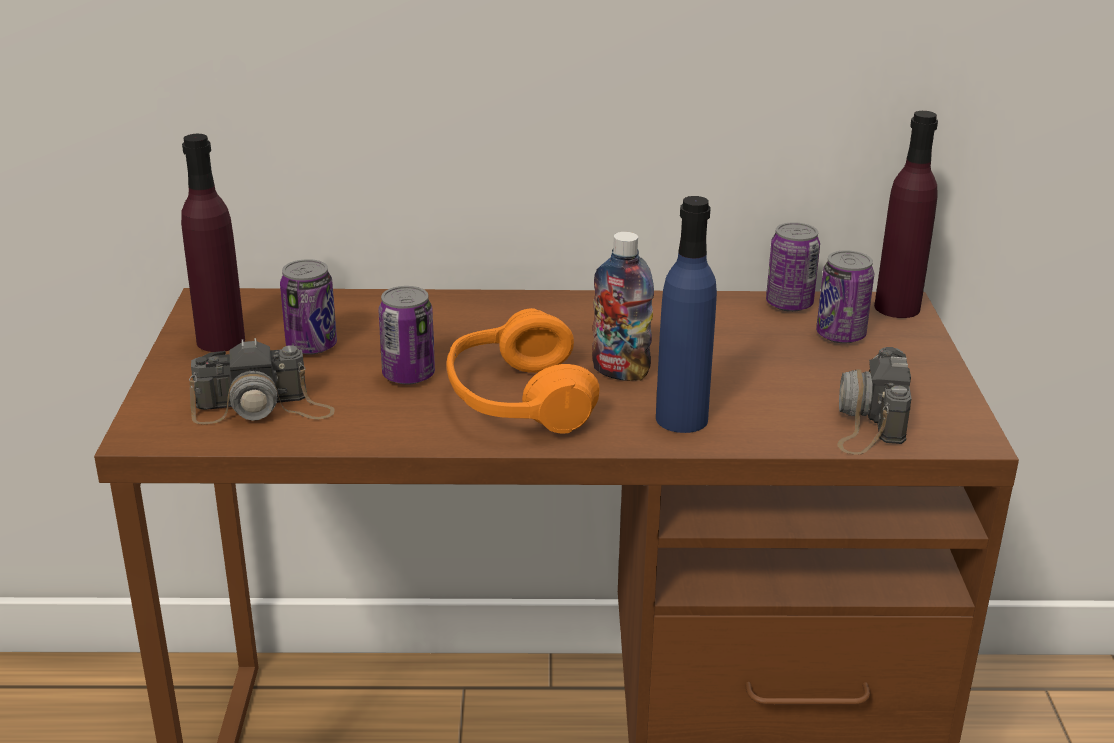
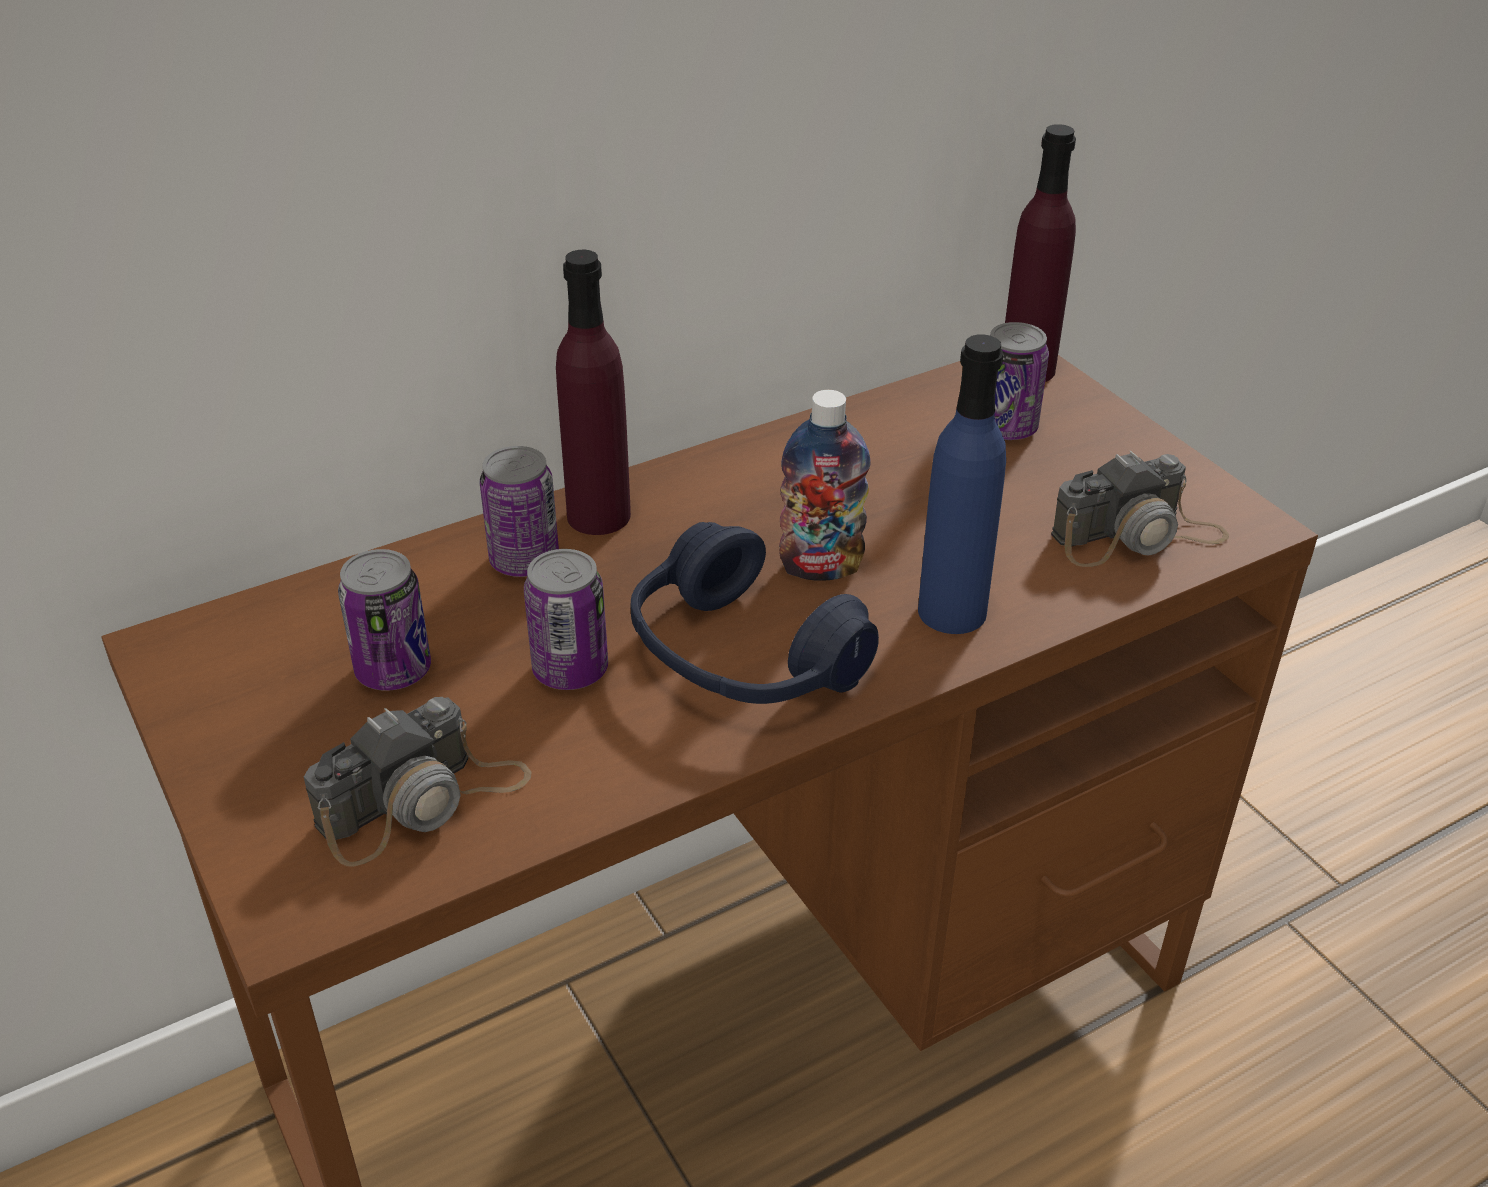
camera: 30 degrees left, 10 degrees up
purple bottle [181,134,245,352] -> purple bottle moved to [556,250,631,535]
orange headphones [446,308,600,433] -> blue headphones [631,522,879,704]
can [766,222,820,312] -> can moved to [480,446,559,577]
camera [837,347,912,455] -> camera turned 90 degrees counterclockwise [1051,451,1229,567]

